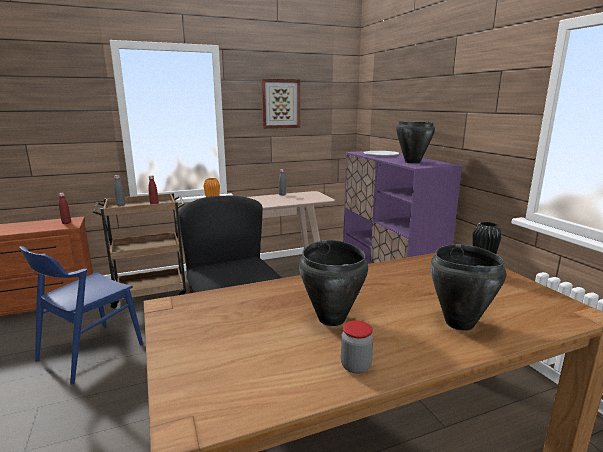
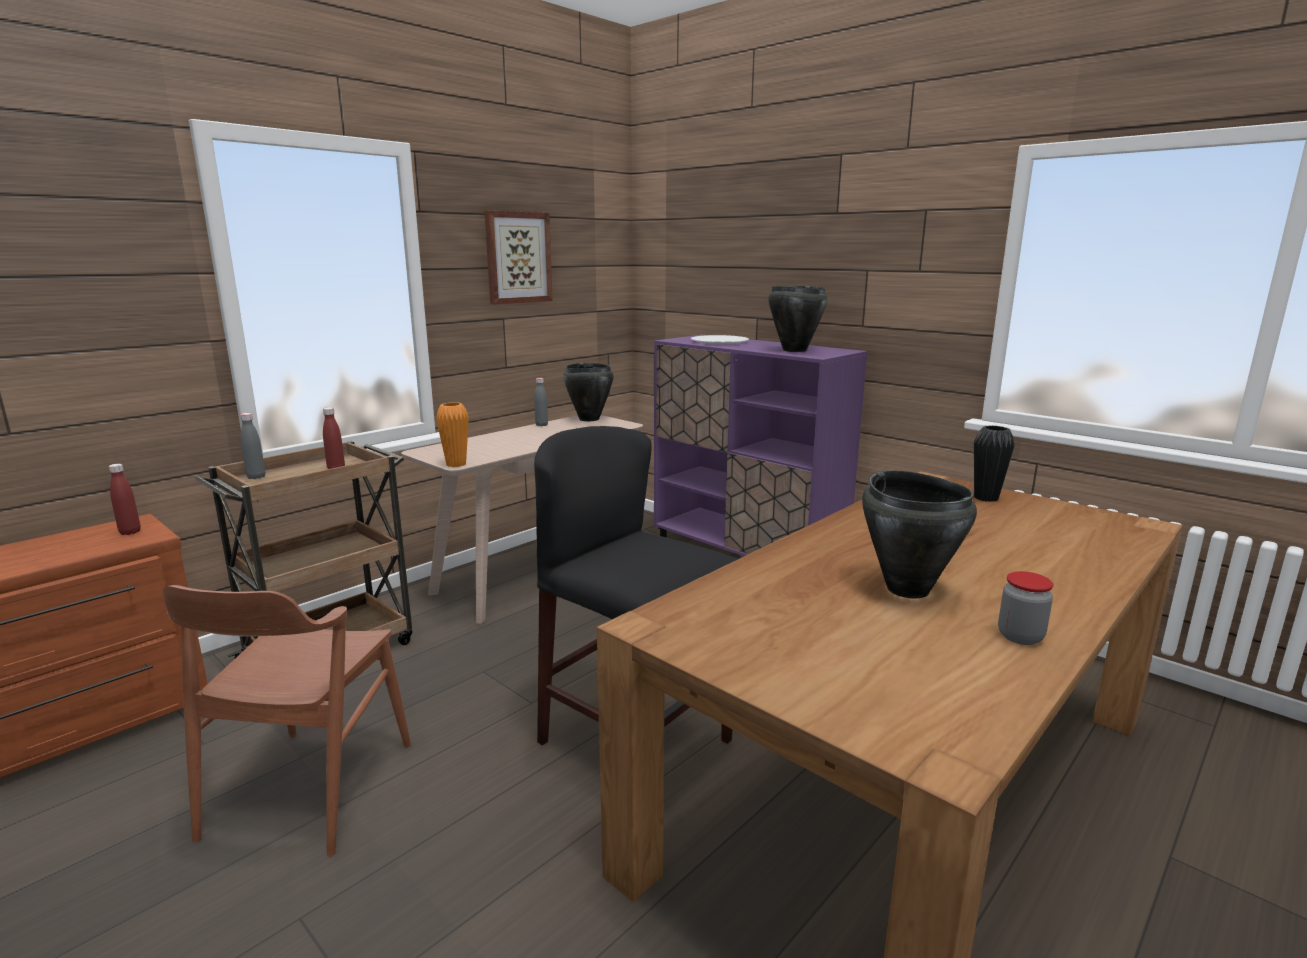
camera: 25 degrees left, 0 degrees up
blue chair [19,246,143,385] -> brown chair [163,585,411,857]
black cooking pot [430,244,506,331] -> black cooking pot moved to [563,363,613,421]

